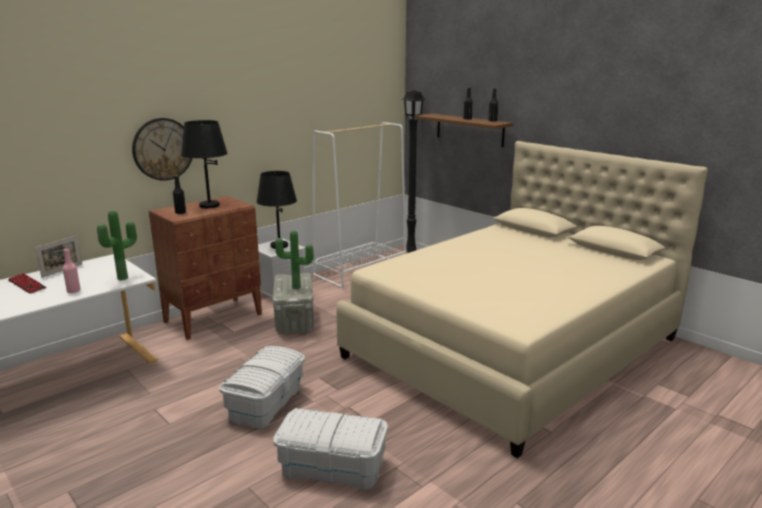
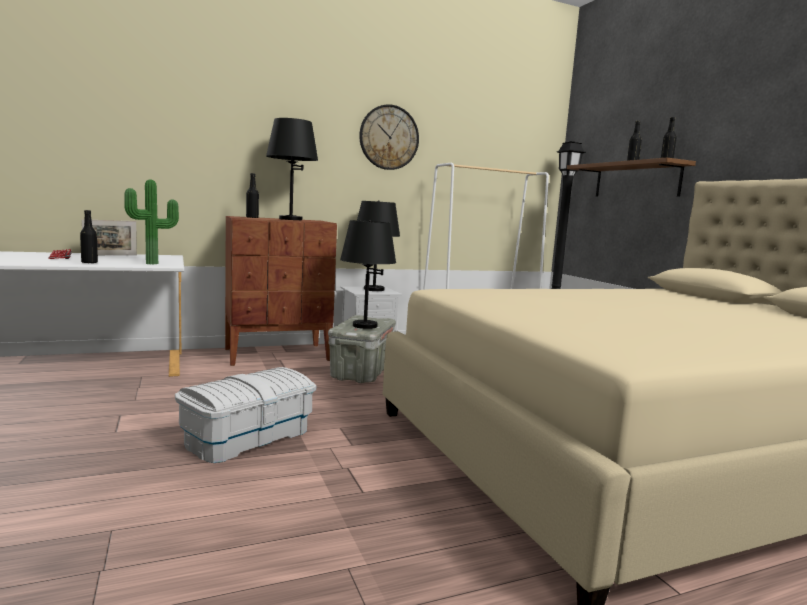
camera: 20 degrees right, 10 degrees down
pink bottle [63,248,81,293] -> black bottle [80,210,98,263]
wall clock [132,118,192,181] -> wall clock moved to [359,104,419,170]
white storage box [273,408,388,490] -> none
potted plant [275,231,314,289] -> black table lamp [340,220,396,329]

